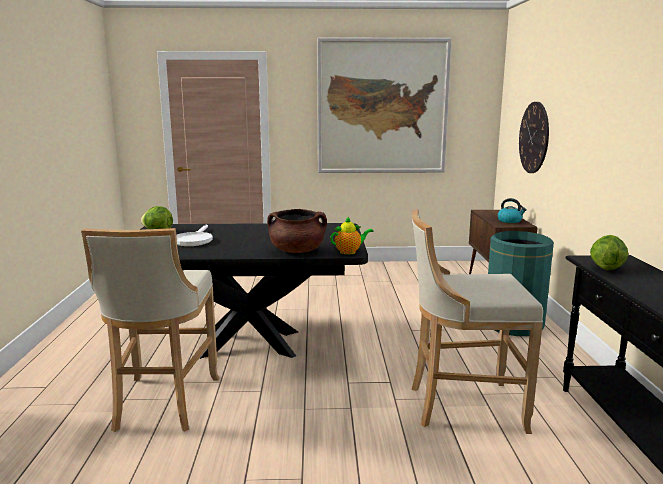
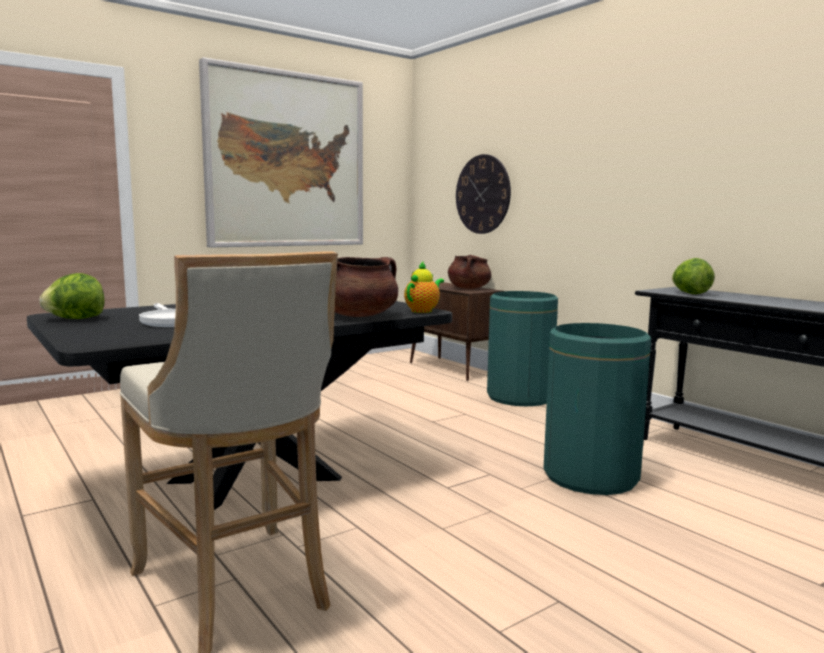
camera: 35 degrees left, 5 degrees down
beige stool [411,209,543,434] -> green trash can [544,323,651,495]
kettle [498,198,527,223] -> brown cooking pot [448,255,491,289]

